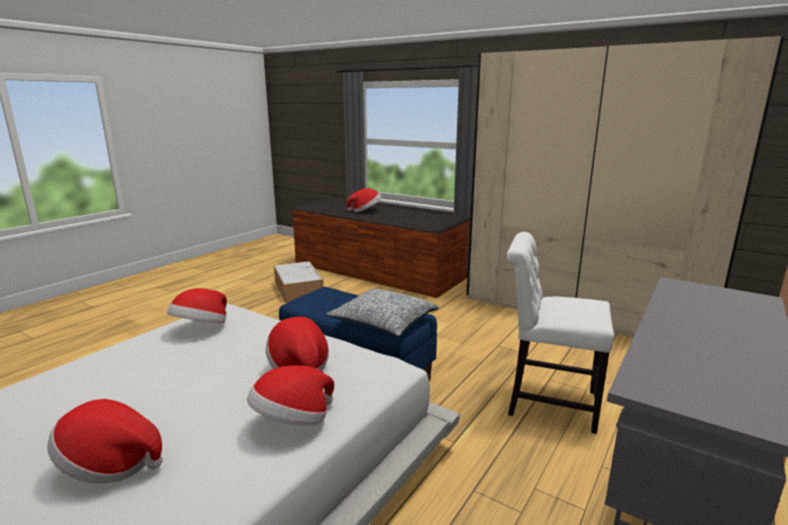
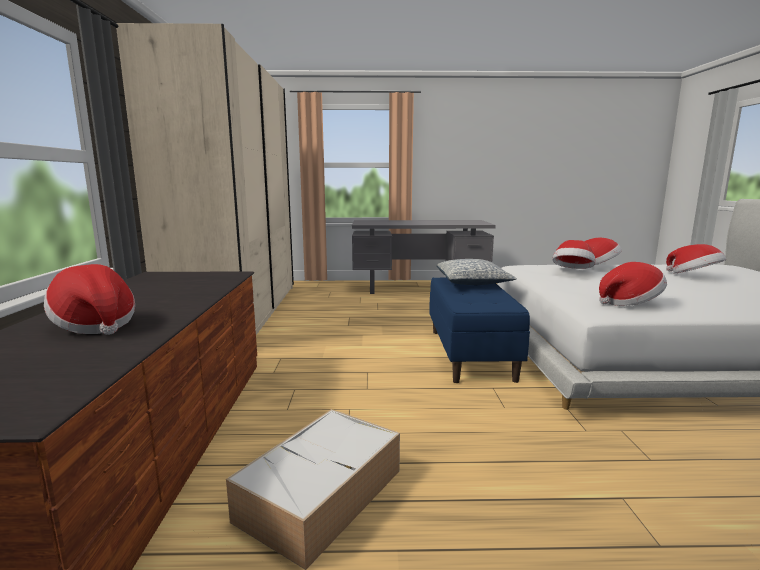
camera: 125 degrees left, 5 degrees down
white chair [506,232,614,434] -> none

